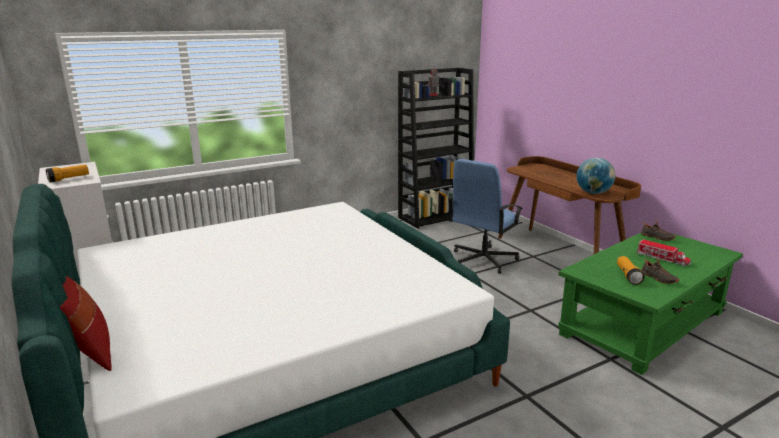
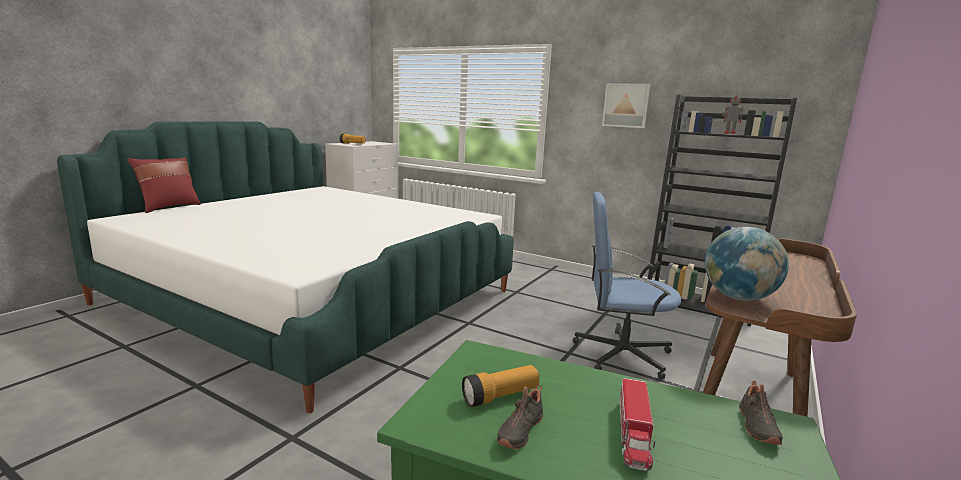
camera: 60 degrees right, 5 degrees down
none -> picture [602,83,650,128]

